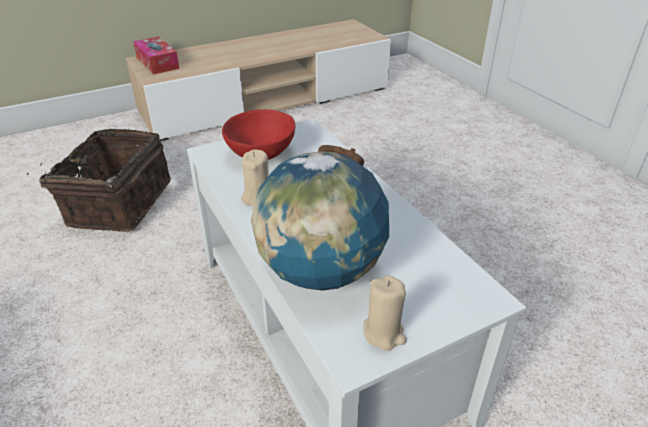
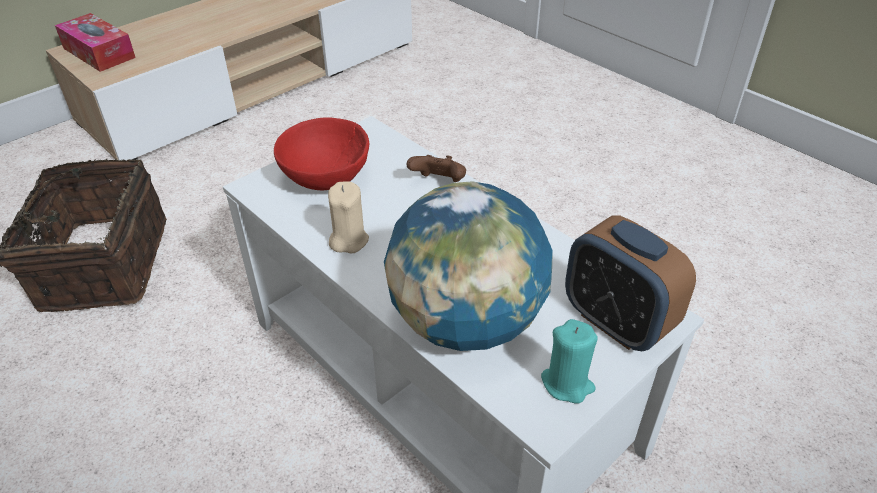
camera: 15 degrees left, 5 degrees up
beige candle [363,275,407,351] -> turquoise candle [541,319,597,403]
none -> alarm clock [565,215,696,351]

